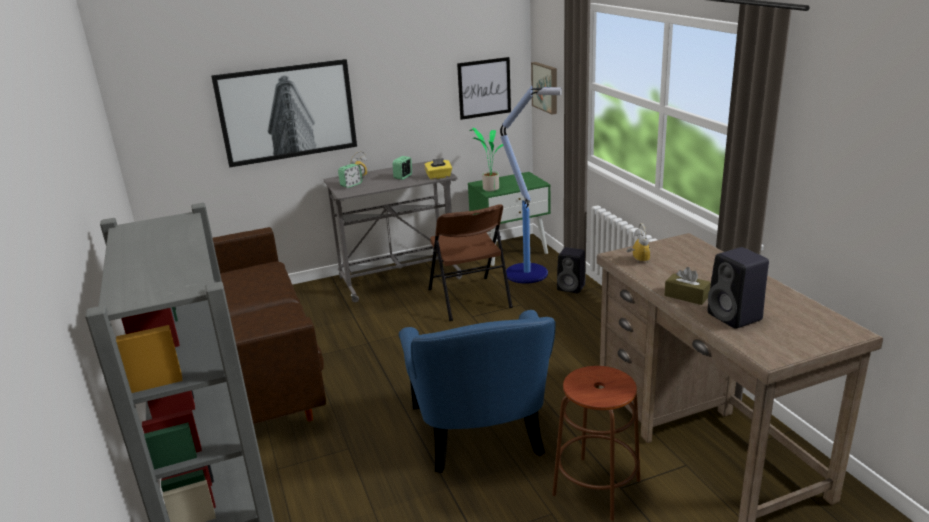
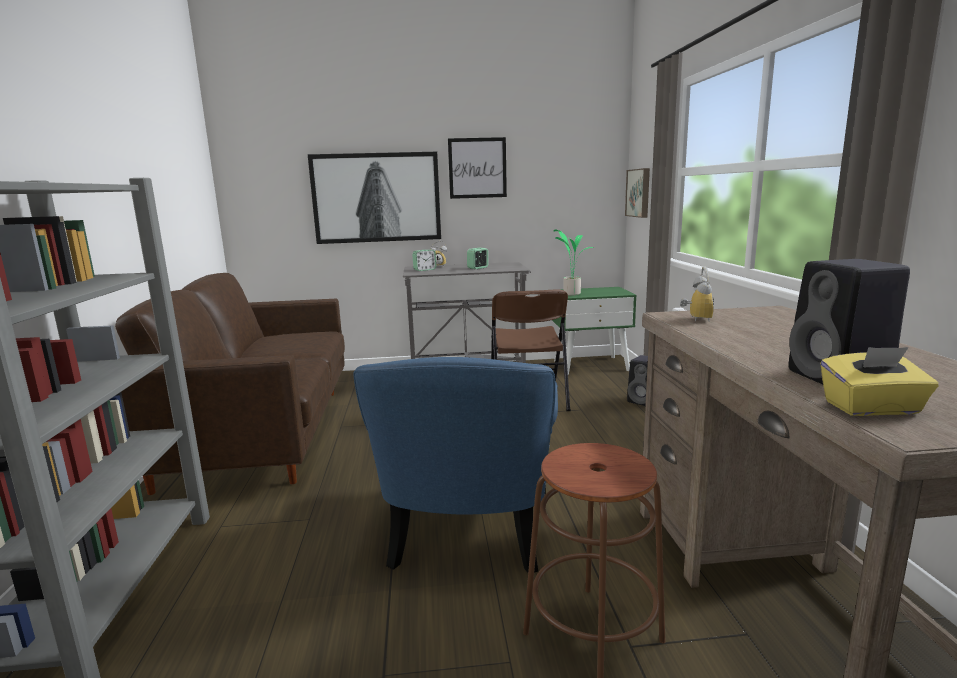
camera: 15 degrees right, 10 degrees down
yellow tissue box [424,158,452,180] -> yellow tissue box moved to [820,347,939,416]
picture [457,57,511,120] -> picture moved to [448,137,507,199]
floor lamp [500,86,562,284] -> none
brown tissue box [665,267,711,305] -> none

